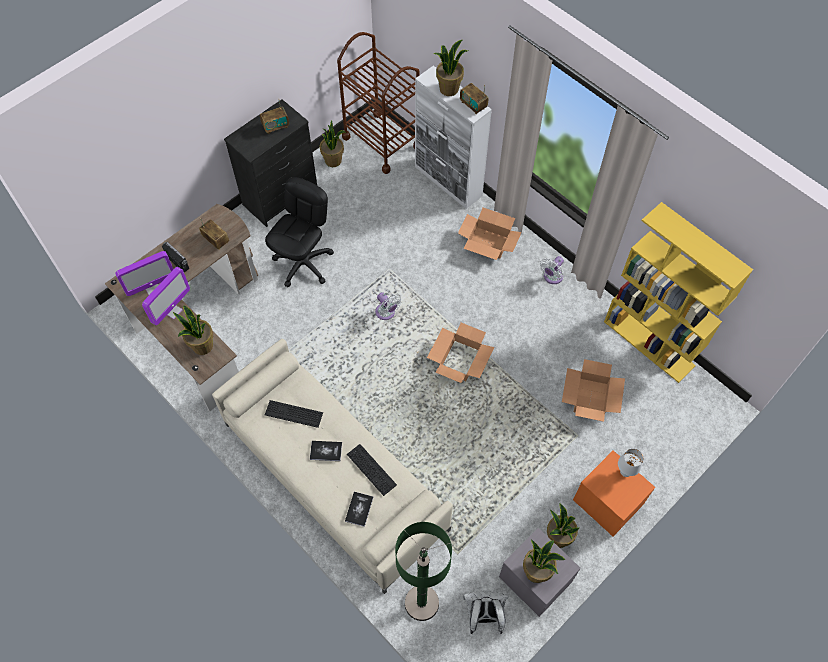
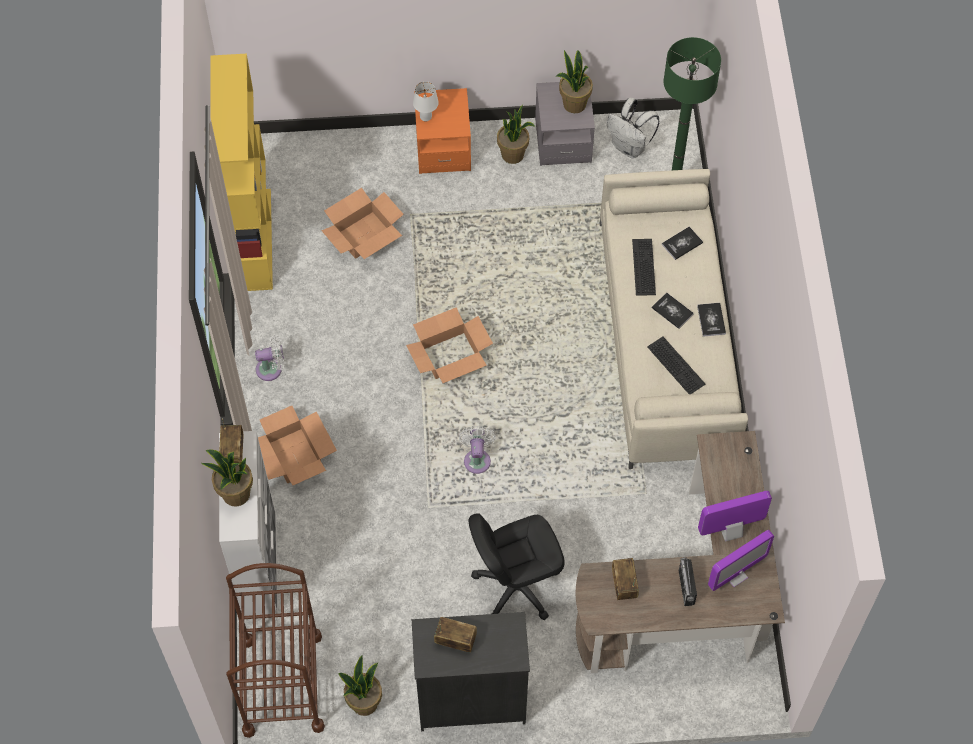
camera: 140 degrees left, 0 degrees up
monitor [115,251,173,296] -> monitor turned 135 degrees clockwise [708,530,774,591]
potted plant [173,305,213,355] -> none
none -> book [697,303,726,337]

